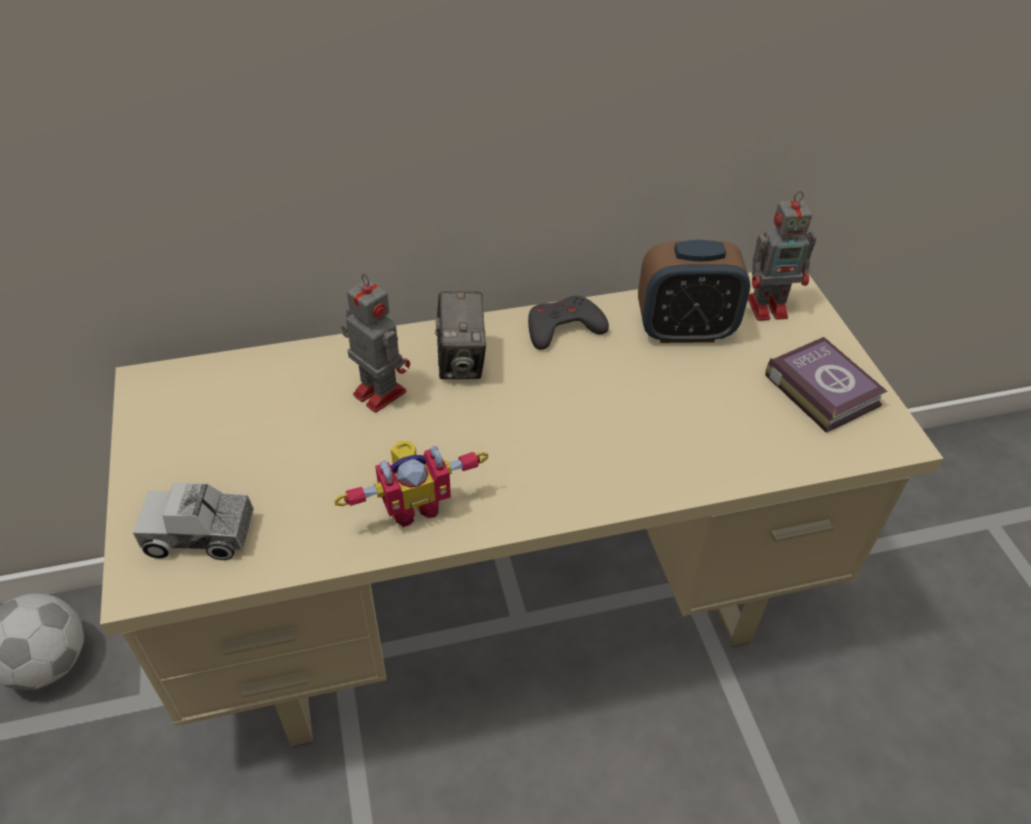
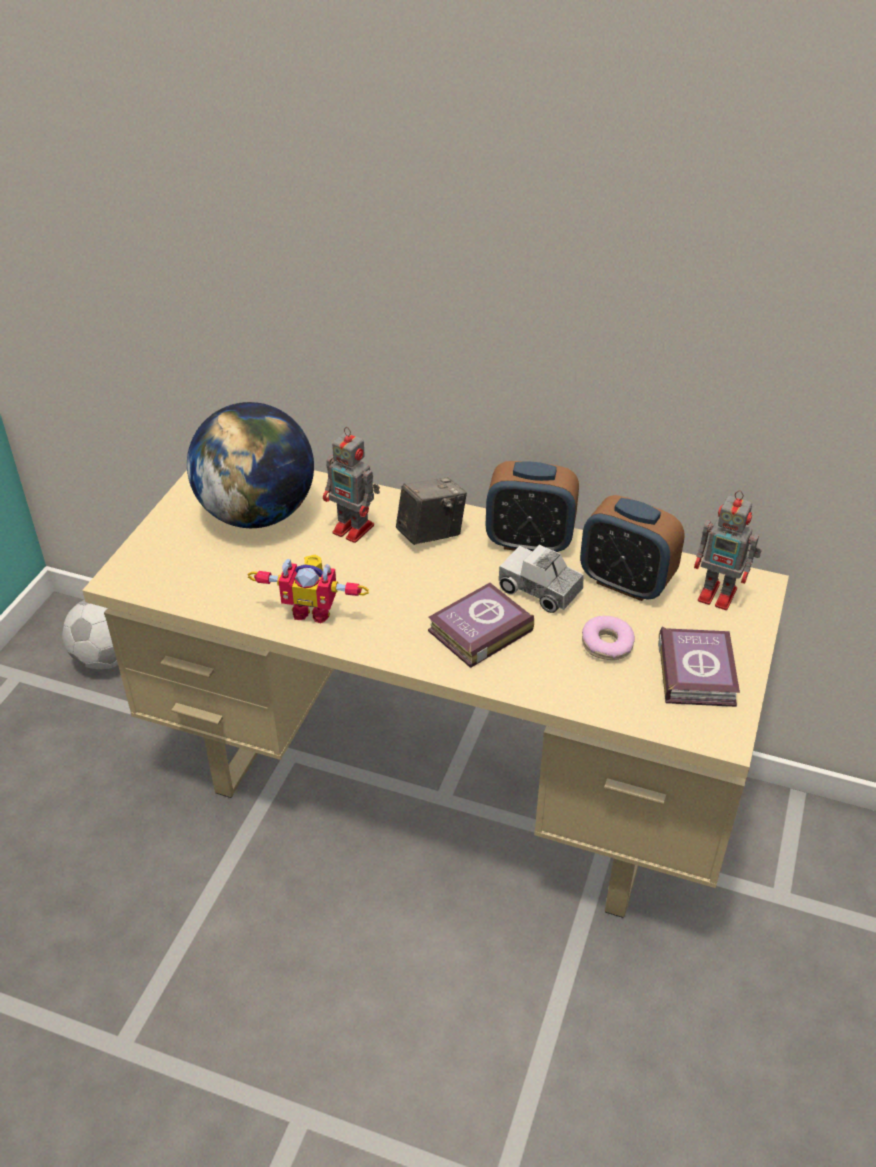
camera: 35 degrees right, 5 degrees down
toy truck [133,482,254,560] -> toy truck moved to [499,545,583,613]
toy robot [341,274,410,413] -> toy robot turned 135 degrees clockwise [323,427,380,543]
camera [435,291,486,379] -> camera turned 150 degrees counterclockwise [396,477,467,545]
grey game controller [528,296,609,350] -> alarm clock [486,461,579,552]
none -> globe [187,402,314,528]
none -> book [428,583,534,668]
none -> donut [582,616,635,660]

